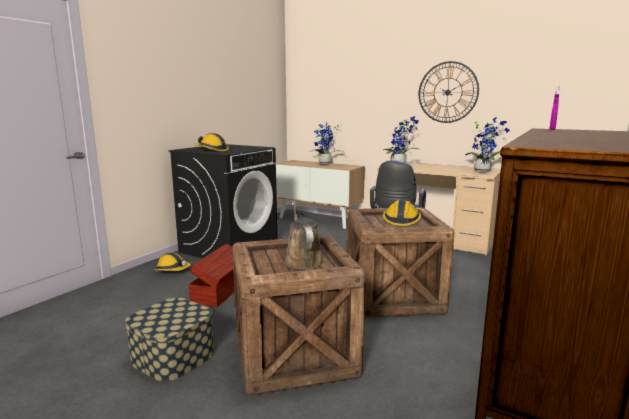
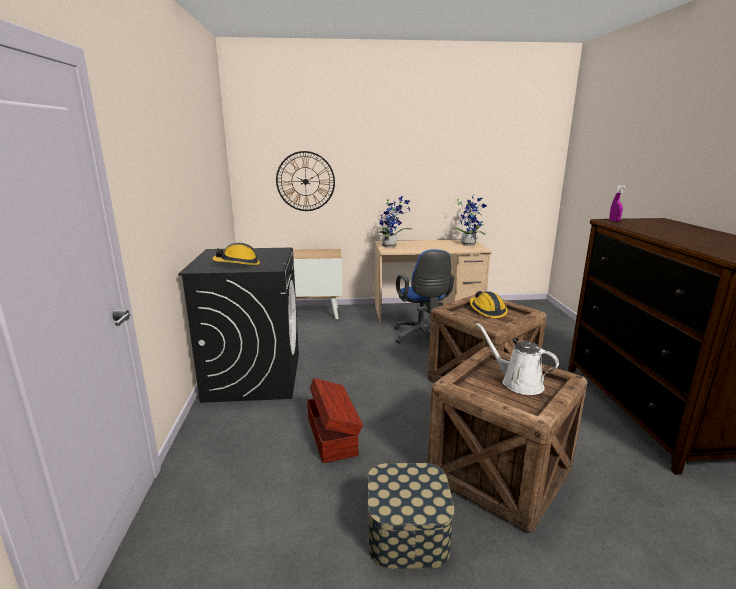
camera: 35 degrees left, 5 degrees up
hard hat [155,253,191,271] -> none
brown watering can [284,201,324,270] -> white watering can [476,323,559,395]
potted plant [311,124,346,165] -> none
wall clock [419,61,479,123] -> wall clock moved to [276,151,335,211]

